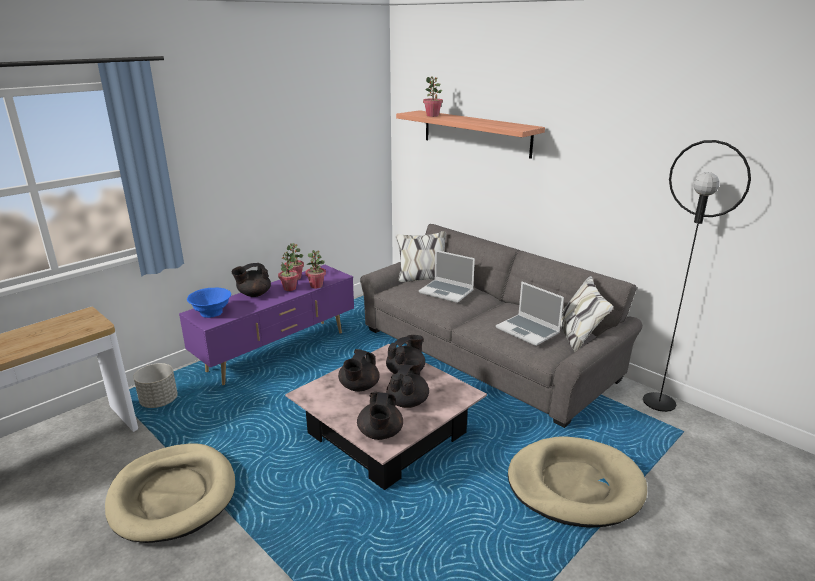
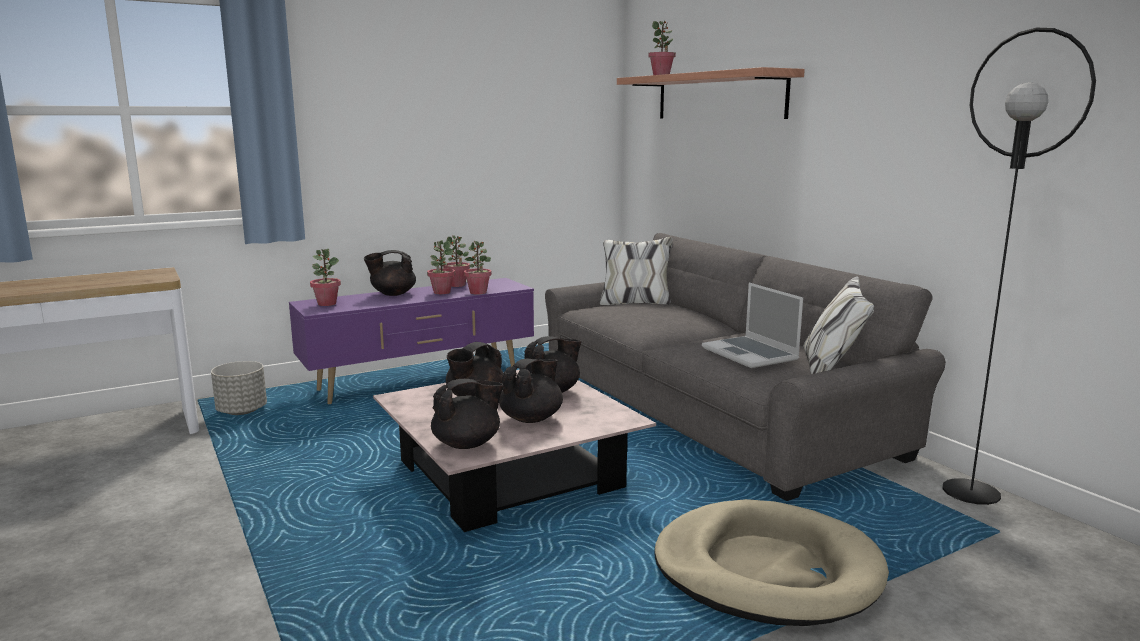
camera: 15 degrees right, 10 degrees down
beige dog bed [105,443,235,543] -> none
blue bowl [187,288,231,318] -> potted plant [310,249,341,306]
black teapot [357,392,403,440] -> black teapot turned 135 degrees counterclockwise [431,379,503,449]
laptop [419,250,475,303] -> none

